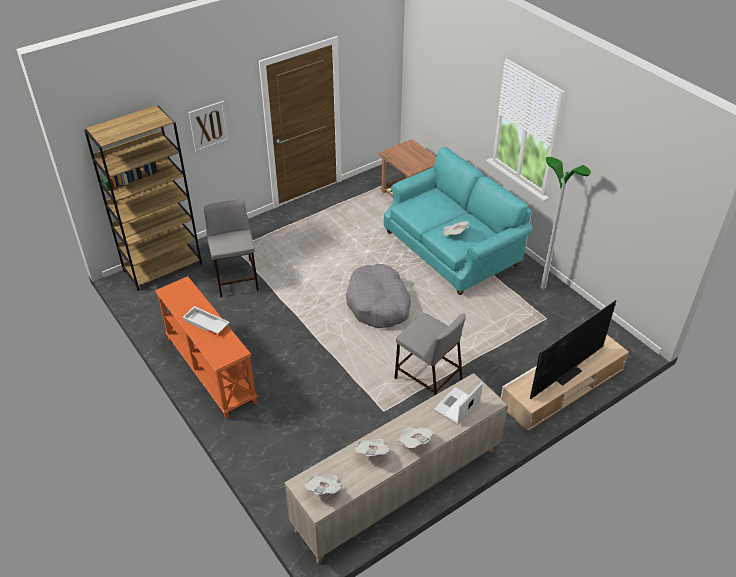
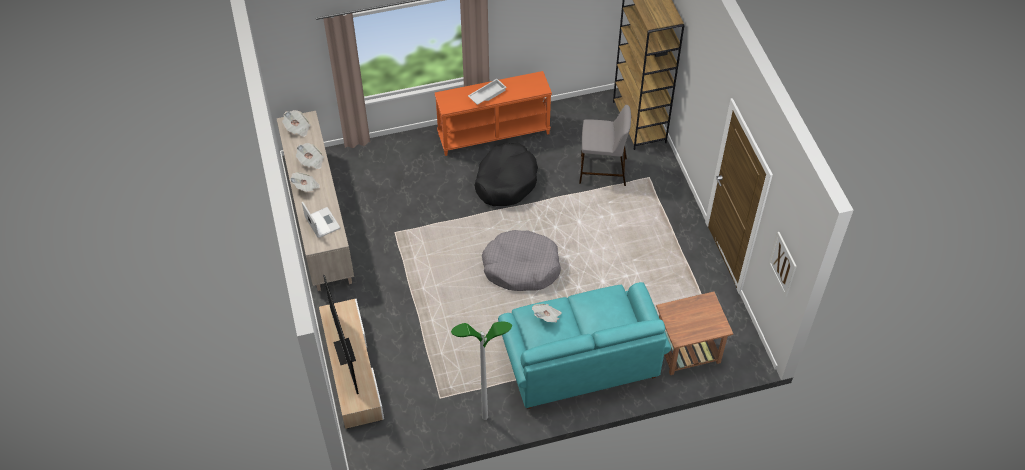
camera: 110 degrees right, 10 degrees up
picture [189,101,230,153] -> picture moved to [769,232,797,297]
grey stool [395,313,466,395] -> none
none -> black dog bed [474,143,538,206]

